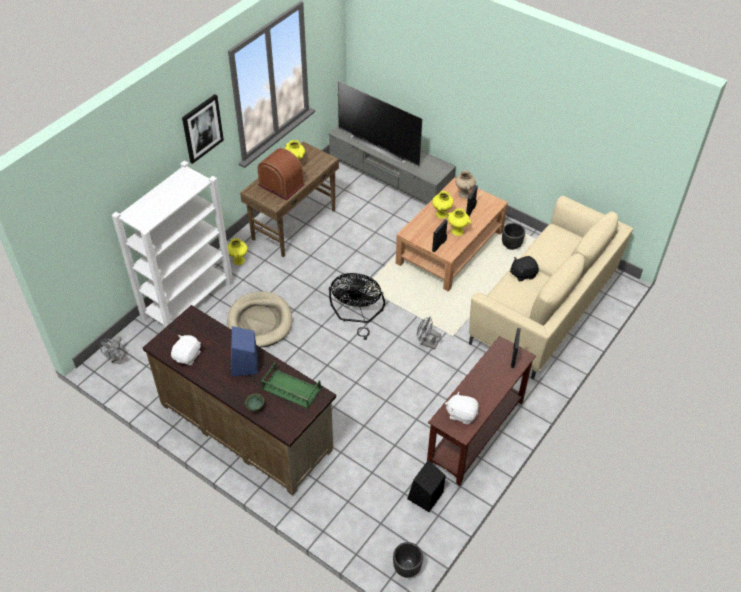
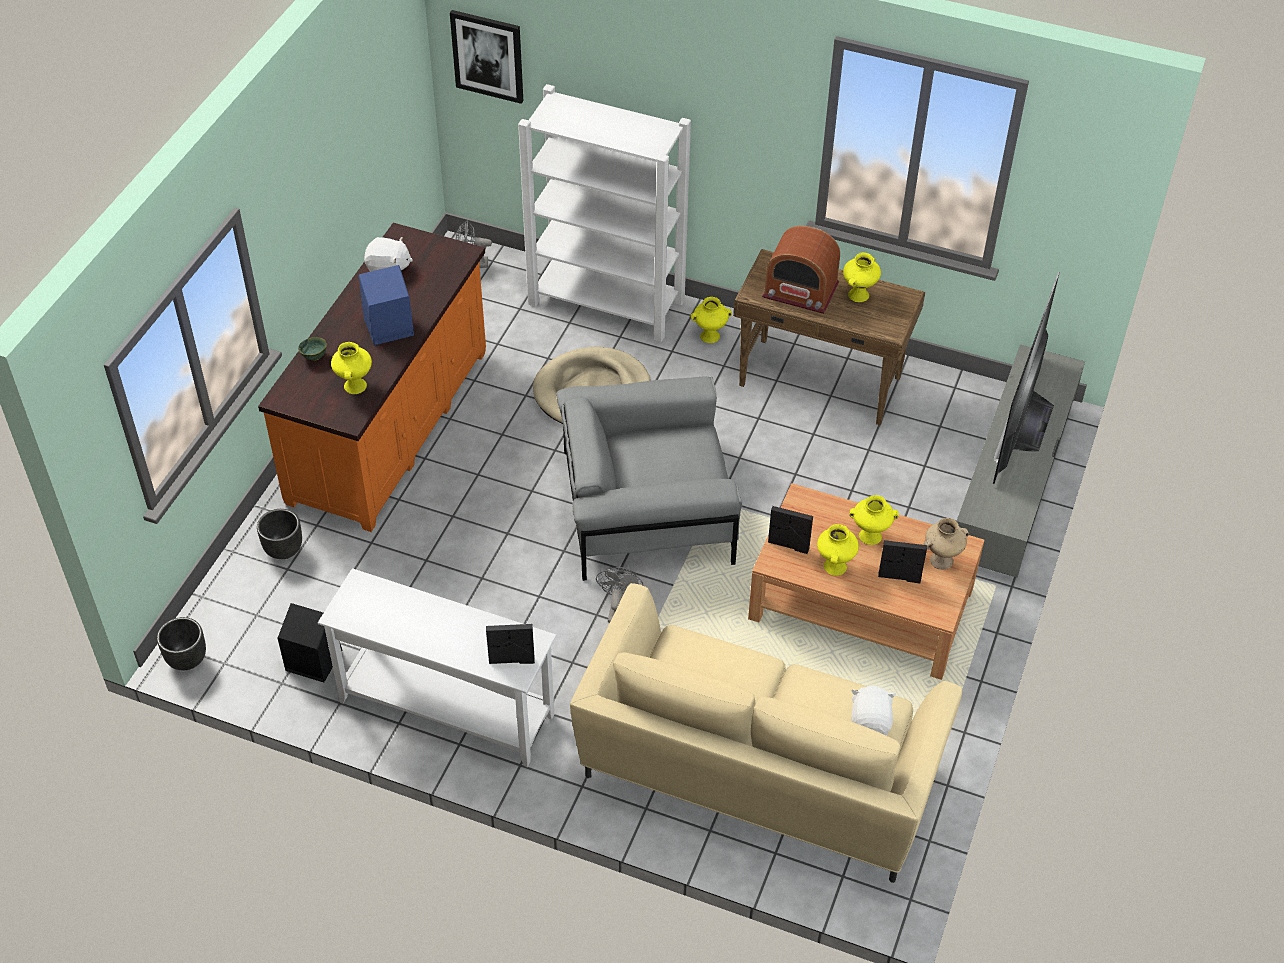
camera: 75 degrees right, 0 degrees up
beige cabinet [143,305,336,496] -> orange cabinet [258,223,486,532]
picture [182,94,224,164] -> picture moved to [450,10,523,104]
radio [257,148,305,200] -> radio turned 90 degrees clockwise [762,226,840,314]
green tray [261,362,321,409] -> yellow vase [331,342,372,394]
black fan [329,273,385,340] -> grey armchair [556,377,742,581]
brown console table [427,336,536,486] -> white console table [318,568,556,767]
white plush toy [445,391,479,424] -> white plush toy moved to [851,686,896,736]
black planter [502,223,525,250] -> black planter moved to [257,509,302,559]
black plush toy [510,256,539,282] -> none

